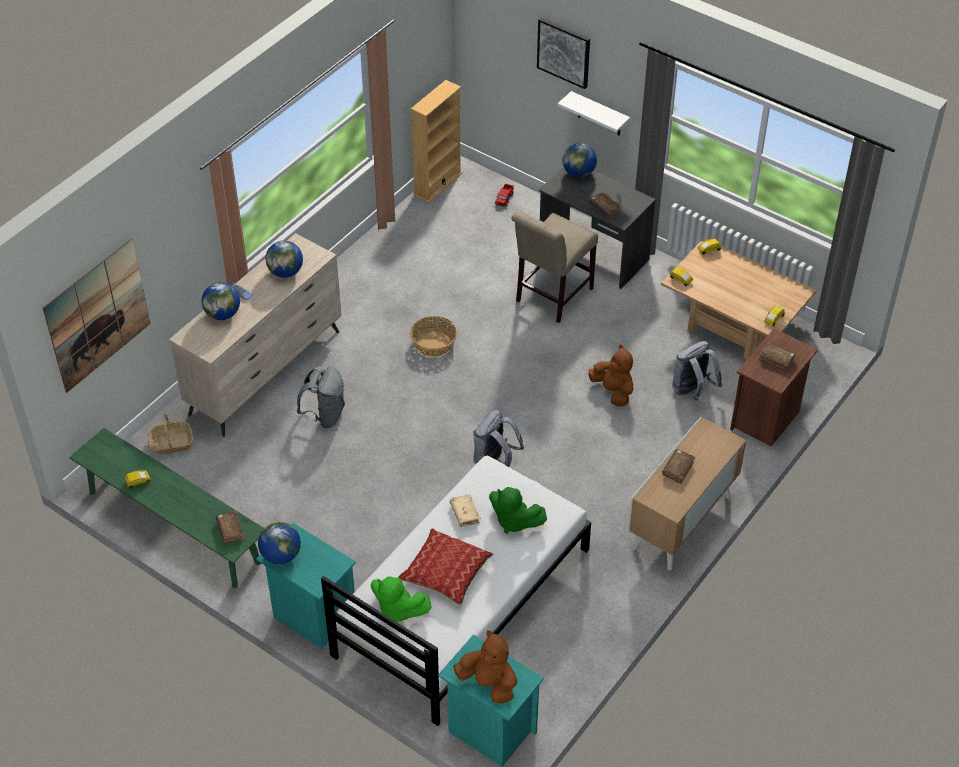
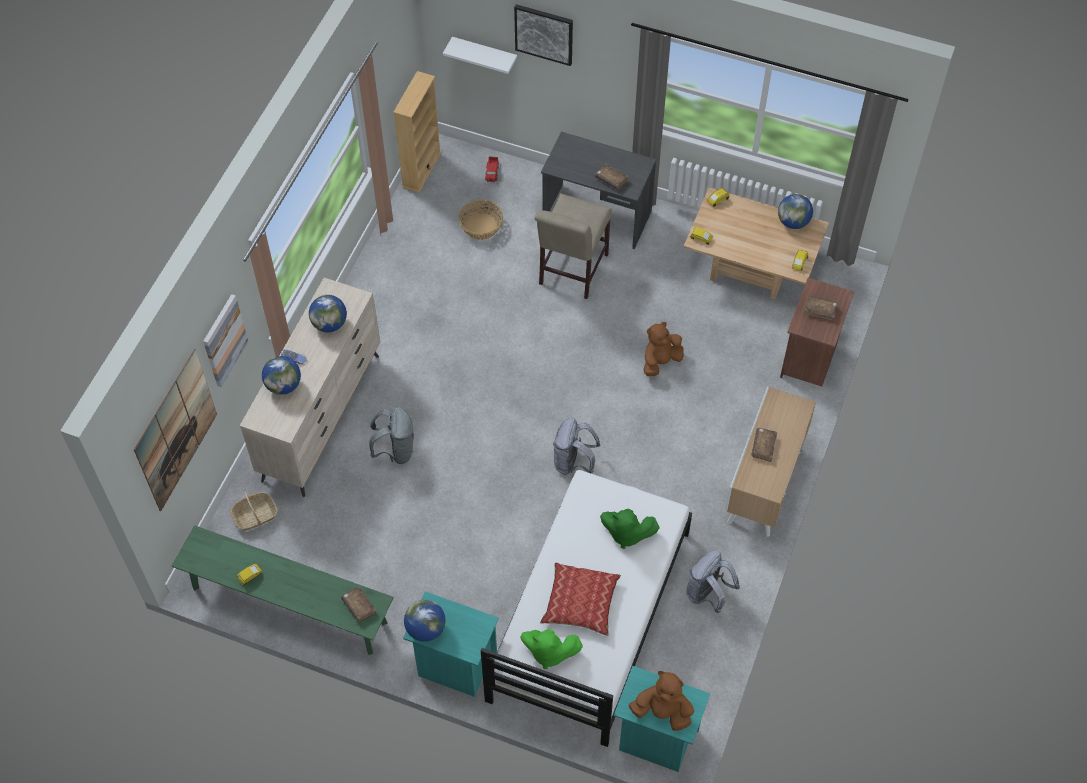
camera: 15 degrees left, 10 degrees up
basket [410,316,457,357] -> basket moved to [459,200,503,240]
beige book [450,494,481,527] -> none
white shelf [558,91,630,136] -> white shelf moved to [443,37,517,74]
globe [563,143,597,178] -> globe moved to [778,194,813,229]
brown plush toy [588,345,634,406] -> brown plush toy turned 75 degrees counterclockwise [644,322,684,376]
grey backpack [672,341,722,401] -> grey backpack moved to [687,550,740,613]
none -> picture [203,294,248,387]

